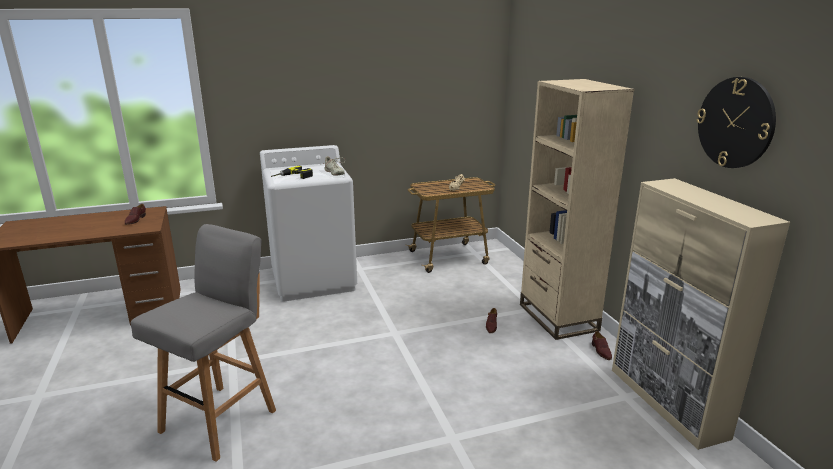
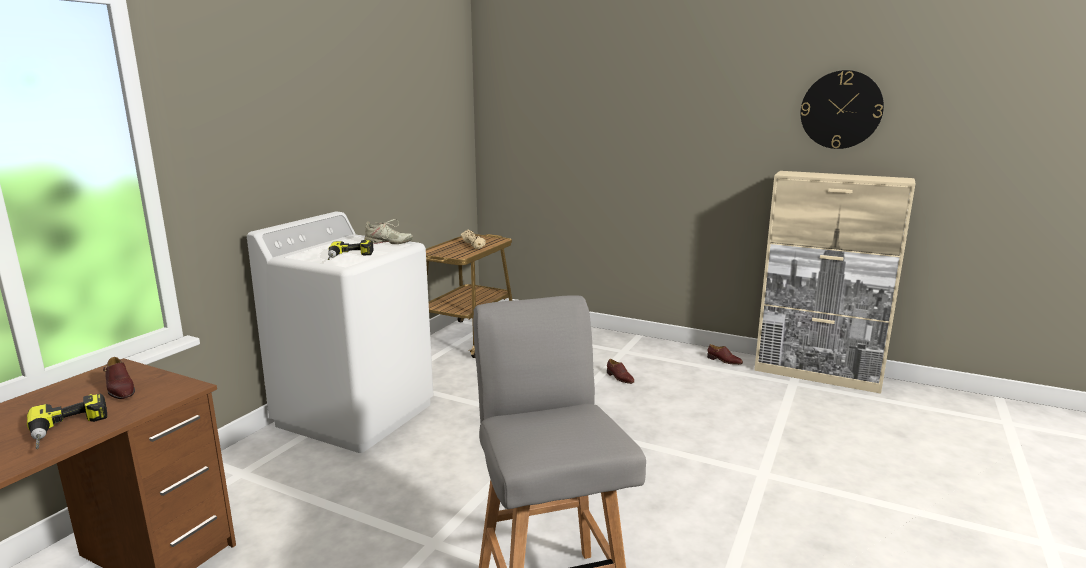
camera: 45 degrees left, 5 degrees down
beige bookcase [520,79,634,340] -> none
none -> power drill [27,394,107,449]

